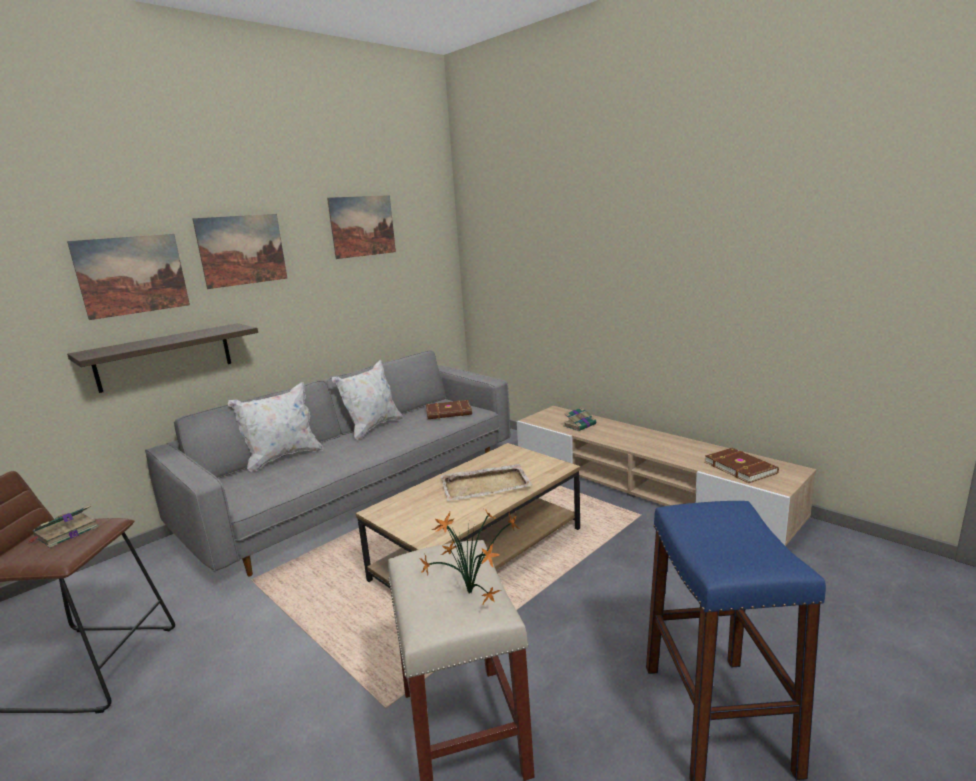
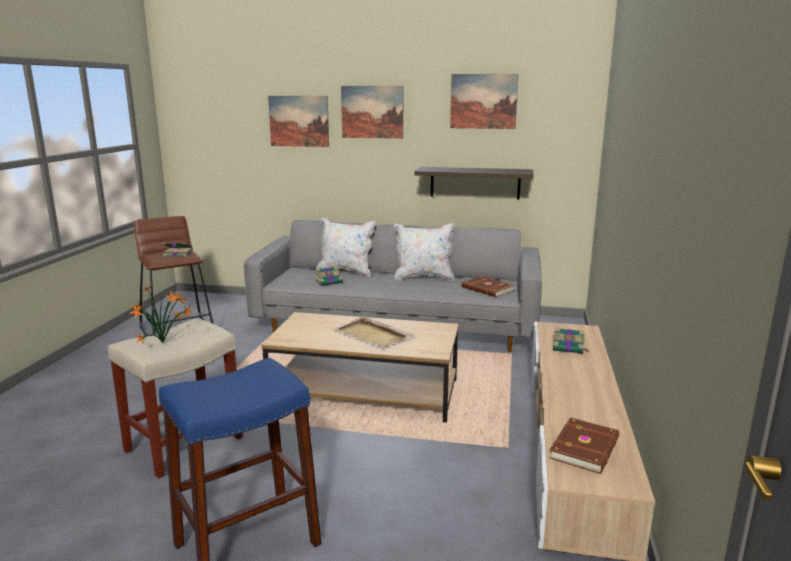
camera: 55 degrees right, 0 degrees up
shelf [67,323,258,393] -> shelf moved to [415,167,534,199]
none -> book [315,267,346,286]

